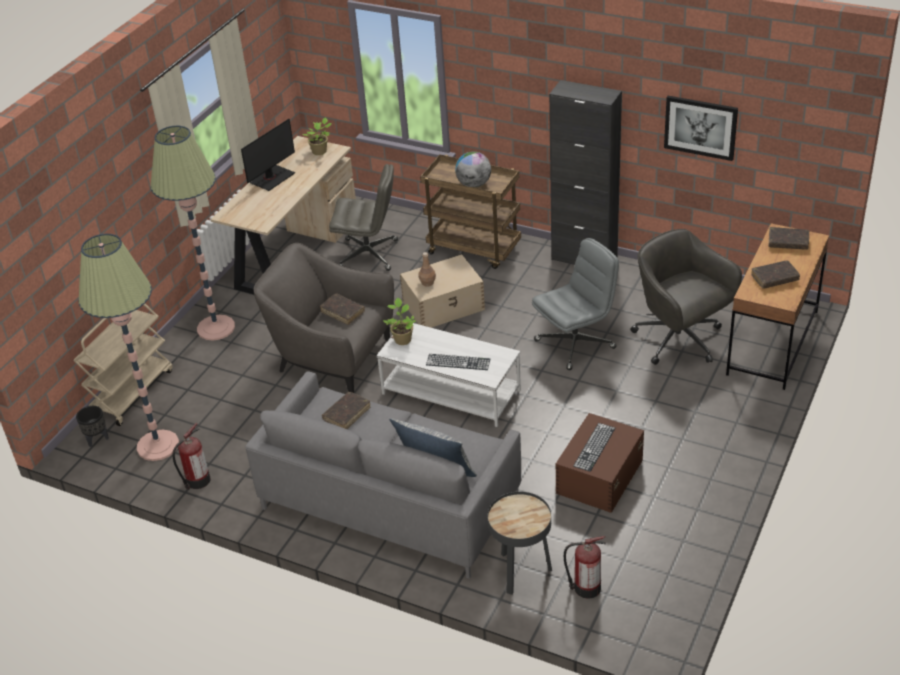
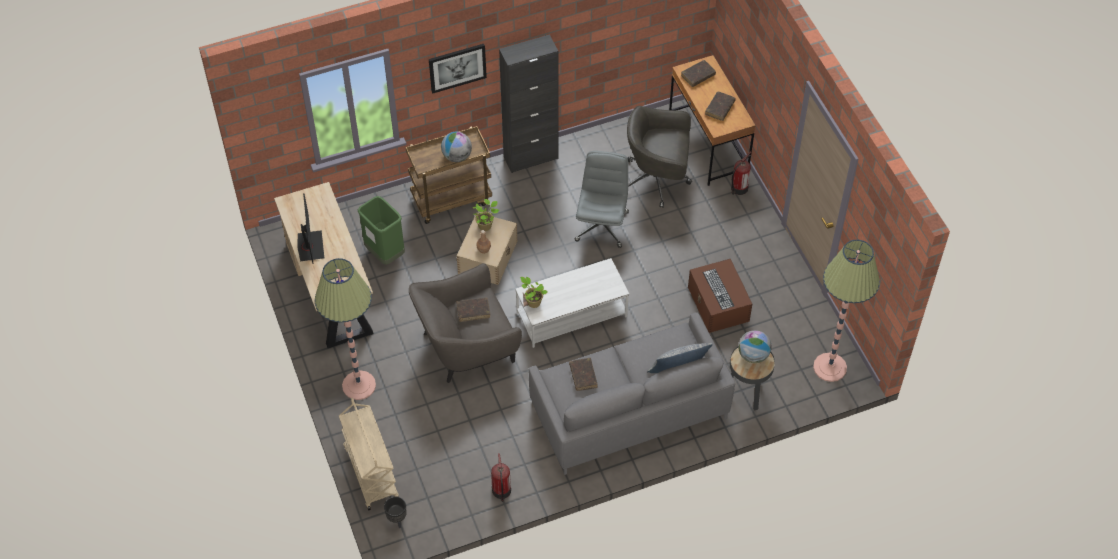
camera: 50 degrees left, 15 degrees up
floor lamp [78,234,179,461] -> floor lamp moved to [813,240,880,382]
potted plant [303,118,332,155] -> potted plant moved to [473,199,499,231]
grey office chair [329,164,398,271] -> green trash can [358,196,405,265]
keyboard [426,354,490,370] -> none
fire extinguisher [564,536,606,599] -> fire extinguisher moved to [731,151,751,195]
picture [664,96,738,161] -> picture moved to [429,44,487,93]
none -> globe [738,330,772,363]

